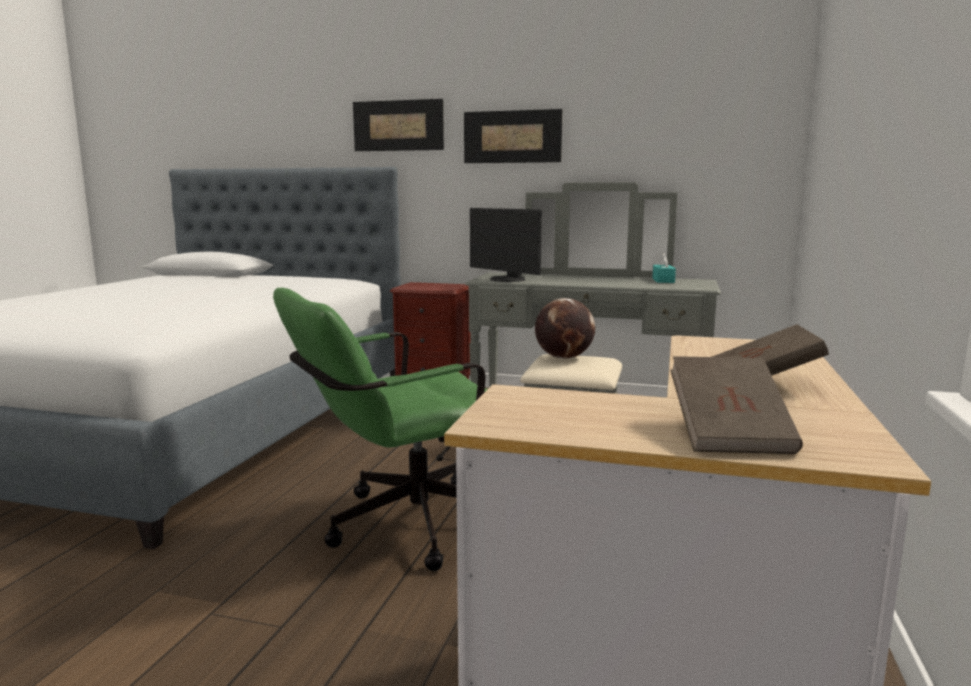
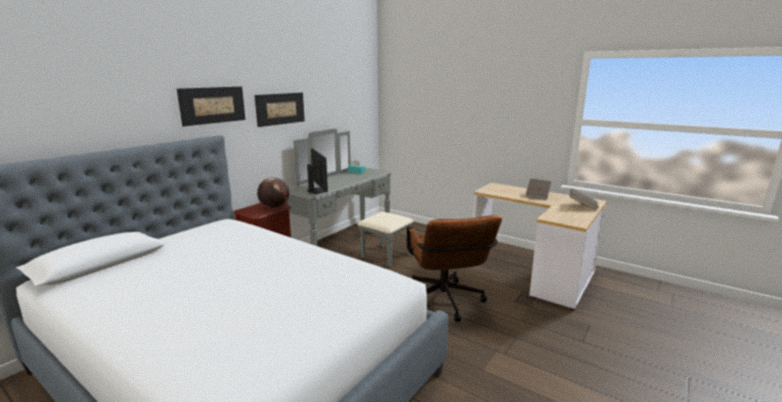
camera: 70 degrees left, 5 degrees up
green office chair [273,288,487,571] -> brown office chair [406,215,502,322]
monitor [470,208,542,282] -> monitor turned 90 degrees counterclockwise [307,148,328,194]
globe [535,298,595,359] -> globe moved to [257,177,289,208]

